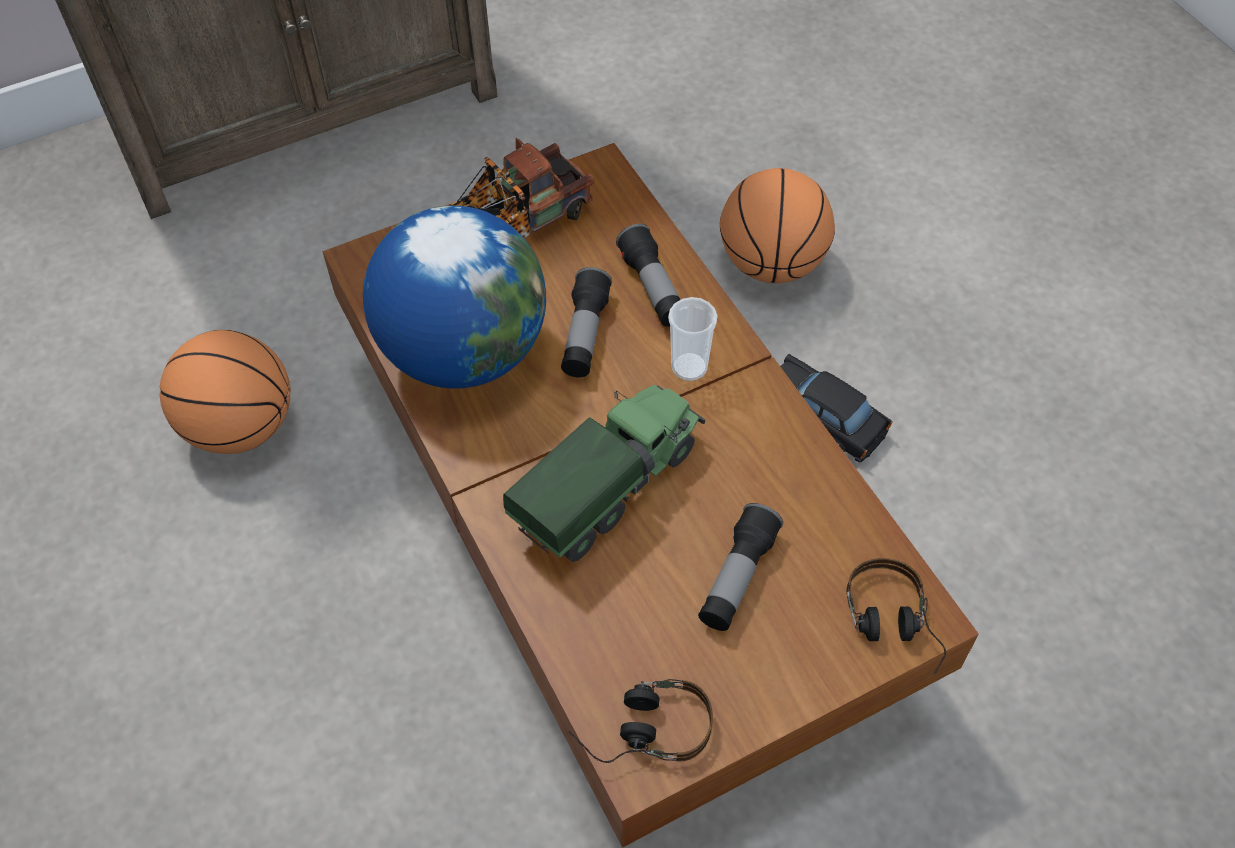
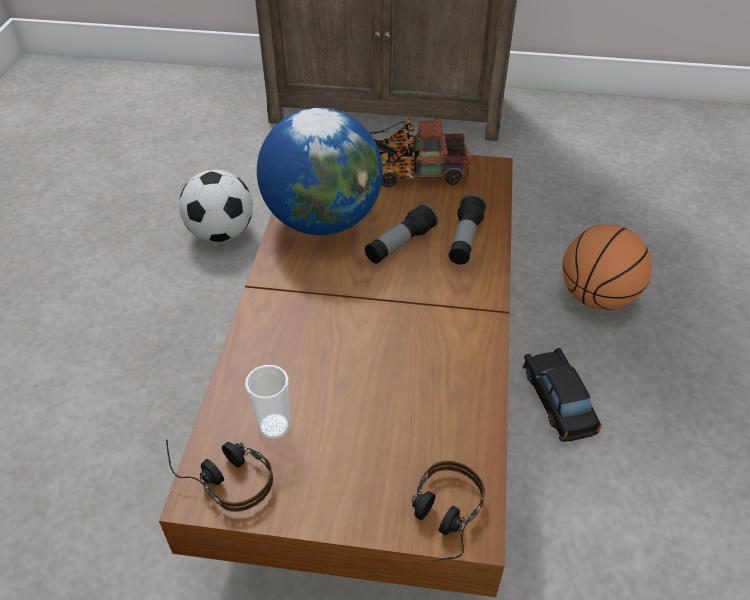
camera: 35 degrees right, 10 degrees down
basketball [159,330,291,454] -> football [179,170,253,242]
toy truck [503,385,705,562] -> none
cup [668,297,718,381] -> cup moved to [245,365,290,439]
flashlight [698,503,783,631] -> none

